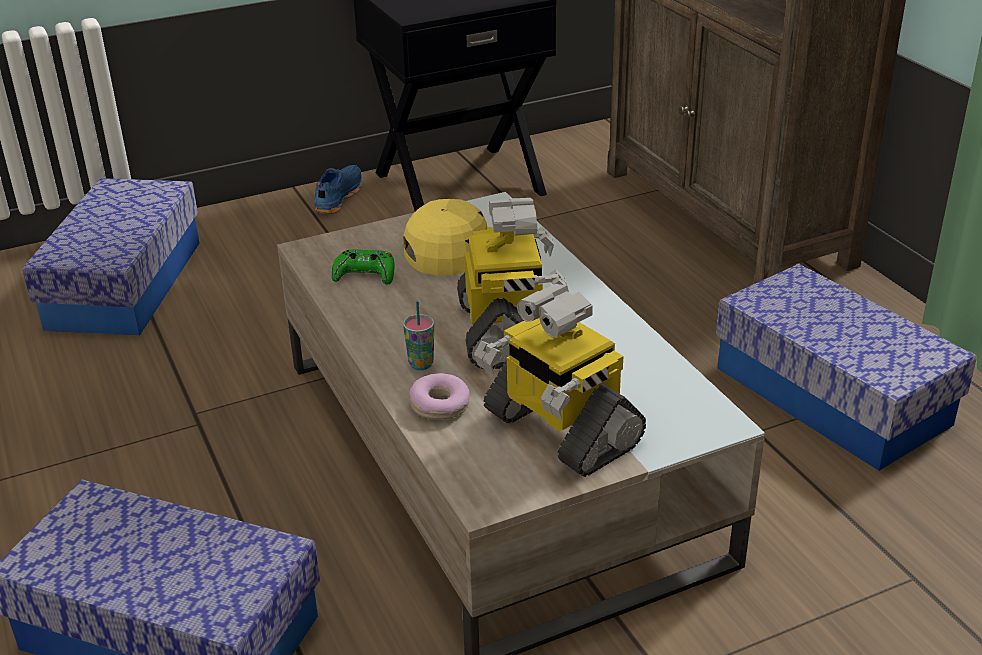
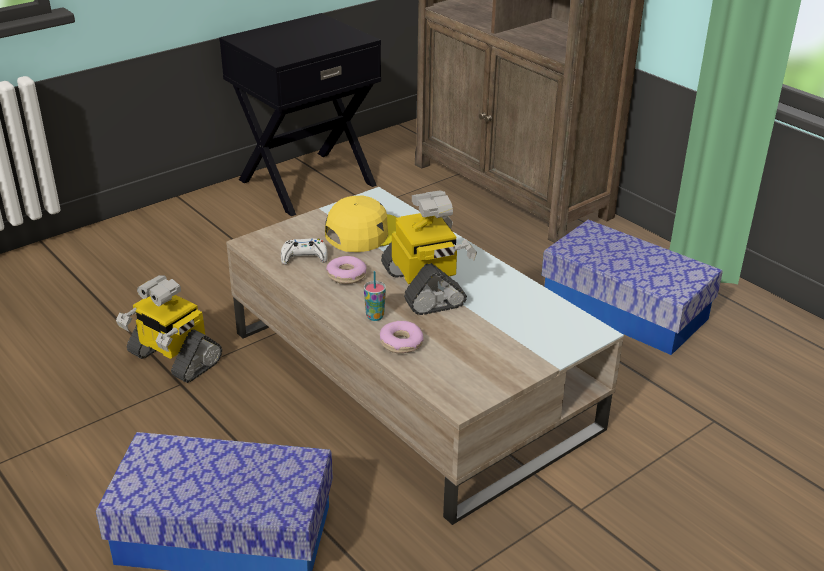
camera: 15 degrees left, 0 degrees up
storage box [22,178,199,336] -> none
blue shoe [314,165,362,214] -> none
green game controller [332,249,395,284] -> white game controller [281,238,327,265]
toy robot [474,284,646,477] -> toy robot moved to [116,275,222,383]
none -> donut [326,256,367,284]

